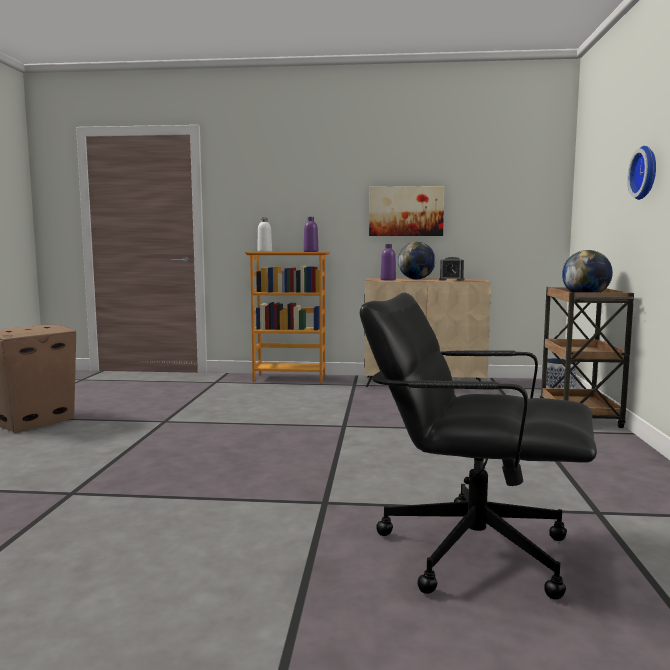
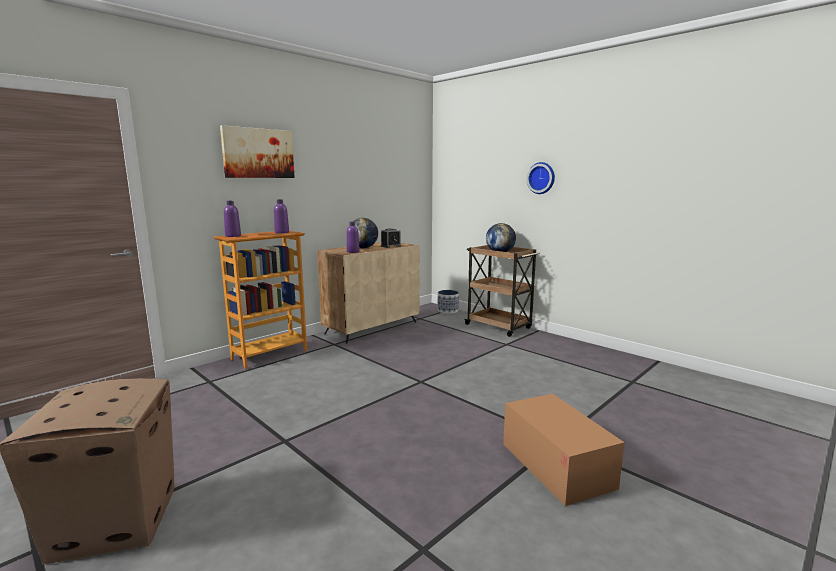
camera: 50 degrees left, 5 degrees up
white bottle [257,217,272,252] -> purple bottle [224,201,241,237]
black office chair [360,293,597,600] -> none
picture [369,186,444,236] -> picture moved to [220,125,295,178]
none -> cardboard box [503,394,624,506]

